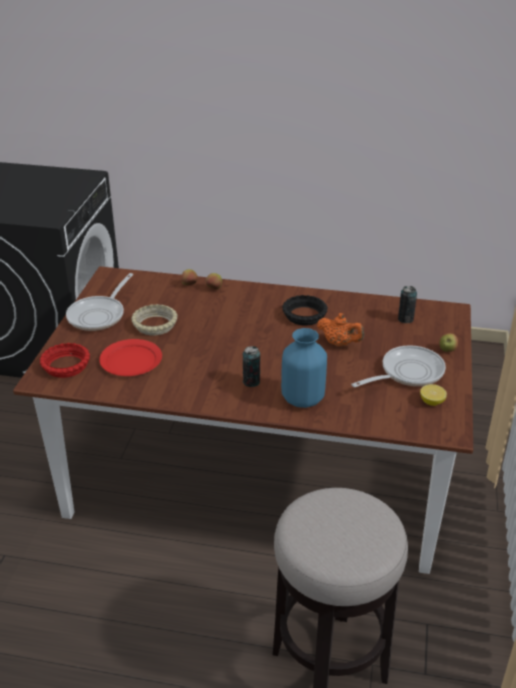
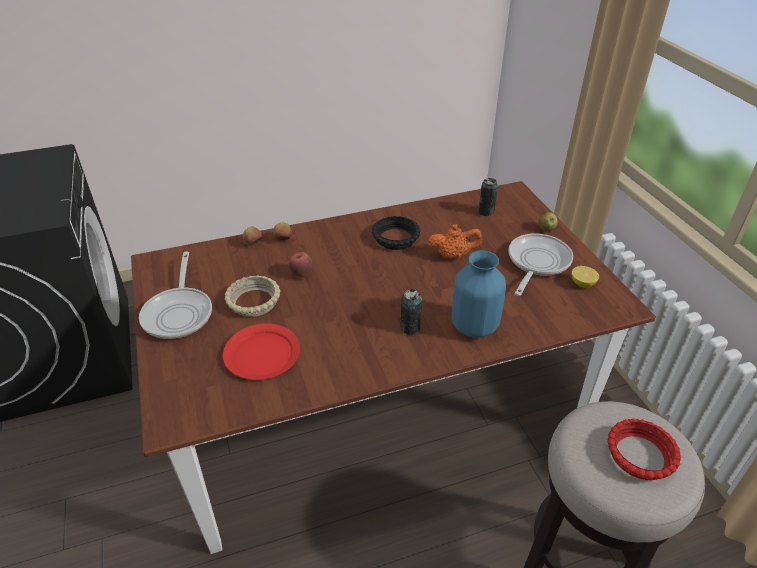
camera: 30 degrees left, 5 degrees up
red bowl [40,343,90,378] -> red bowl moved to [608,419,681,480]
none -> apple [289,252,312,278]

